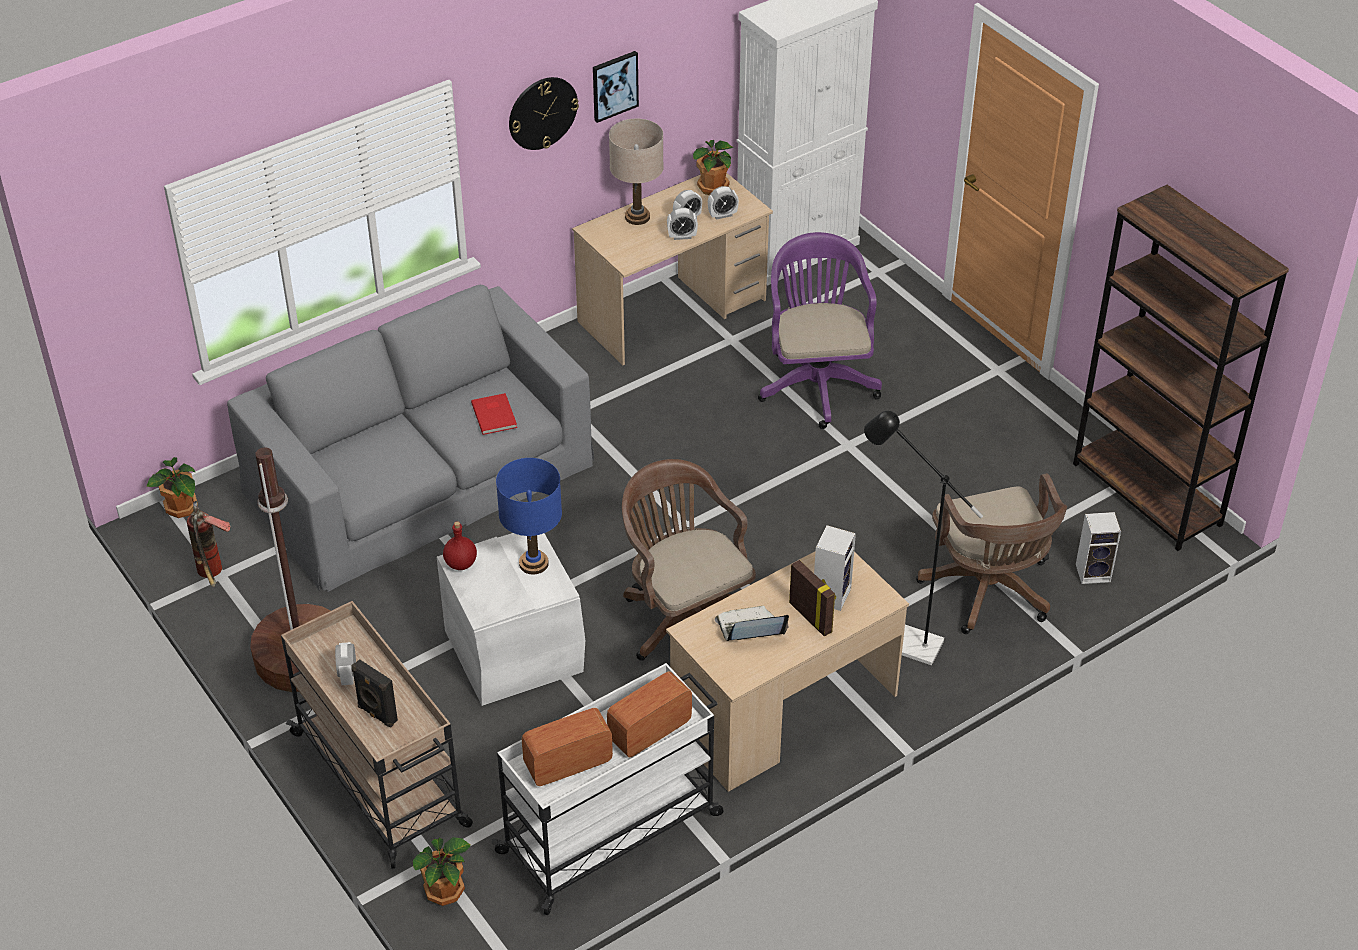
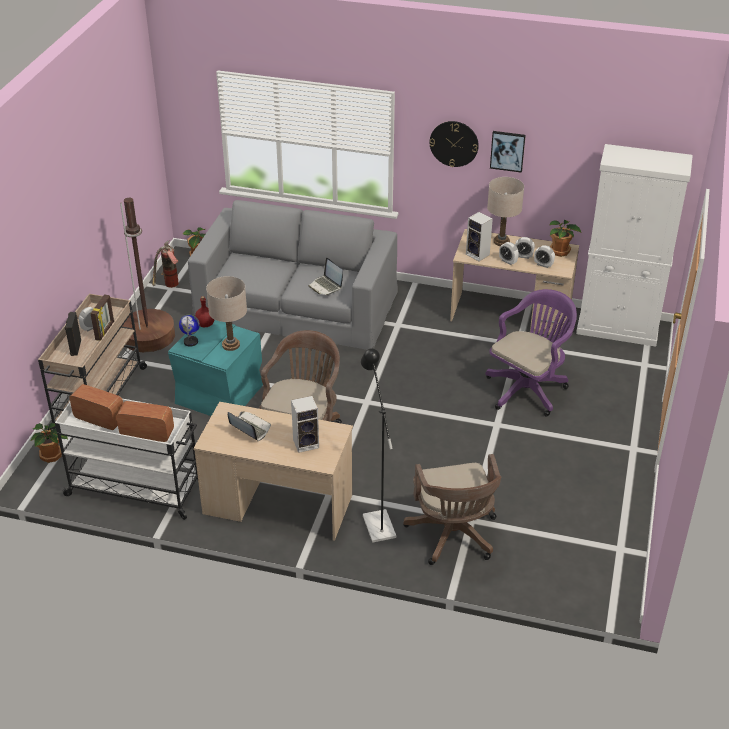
camera: 50 degrees right, 5 degrees down
white storage box [437,533,585,706] -> turquoise storage box [168,320,263,416]
red book [471,393,517,435] -> laptop [308,257,343,295]
blue table lamp [496,458,562,575] -> beige table lamp [206,276,247,351]
picture frame [789,560,836,637] -> picture frame moved to [90,294,114,341]
brown office chair [916,473,1067,634] -> brown office chair turned 45 degrees counterclockwise [403,454,501,565]
brown bookcase [1073,185,1289,551] -> none
speaker [1076,512,1121,584] -> speaker moved to [466,212,493,261]
none -> globe [179,314,200,347]

